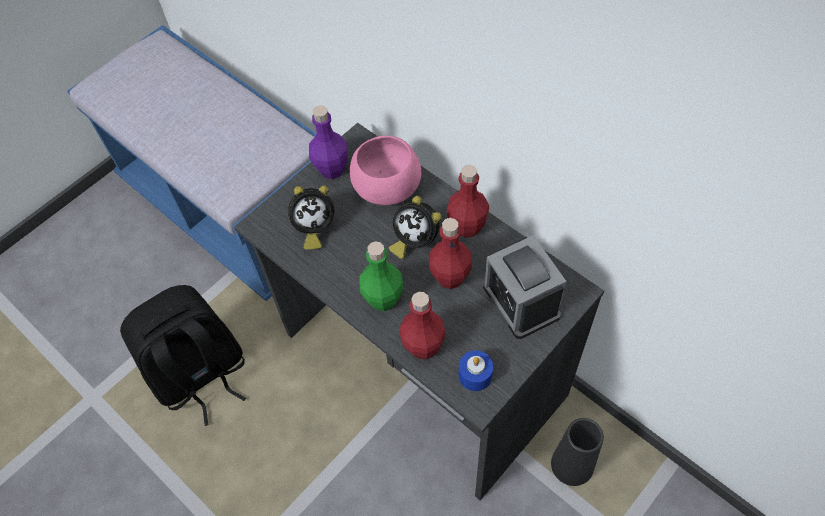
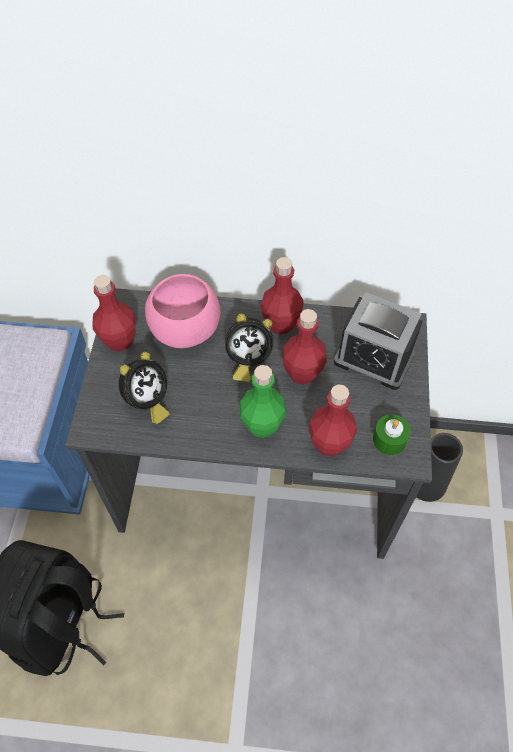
camera: 40 degrees left, 0 degrees up
purple bottle [309,105,348,179] -> red bottle [92,275,136,352]
blue candle [459,350,493,391] -> green candle [373,414,411,455]

